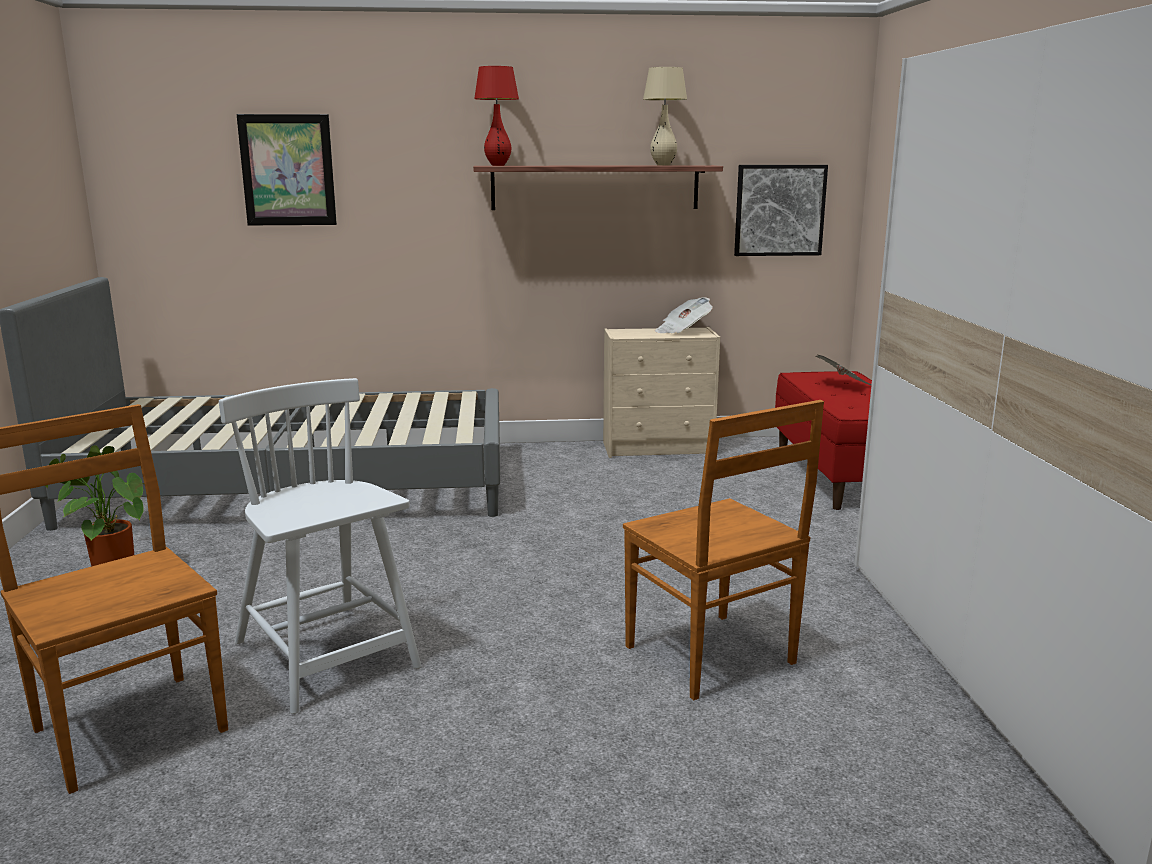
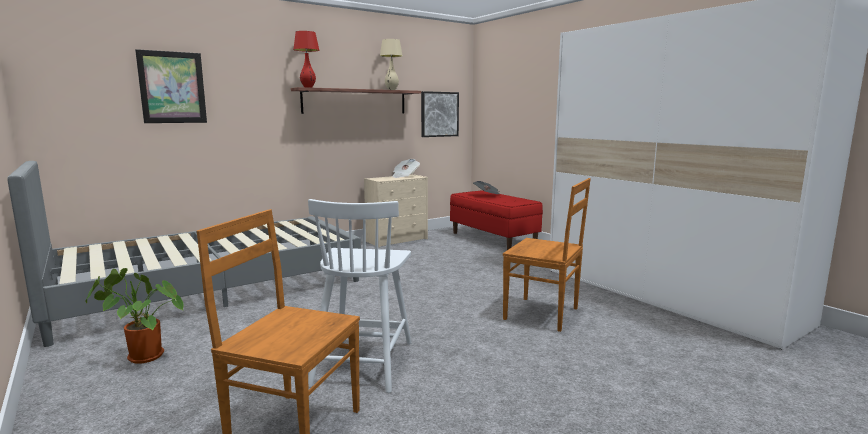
camera: 30 degrees left, 5 degrees down
white chair [219,378,421,714] -> white chair turned 105 degrees counterclockwise [308,199,412,393]

